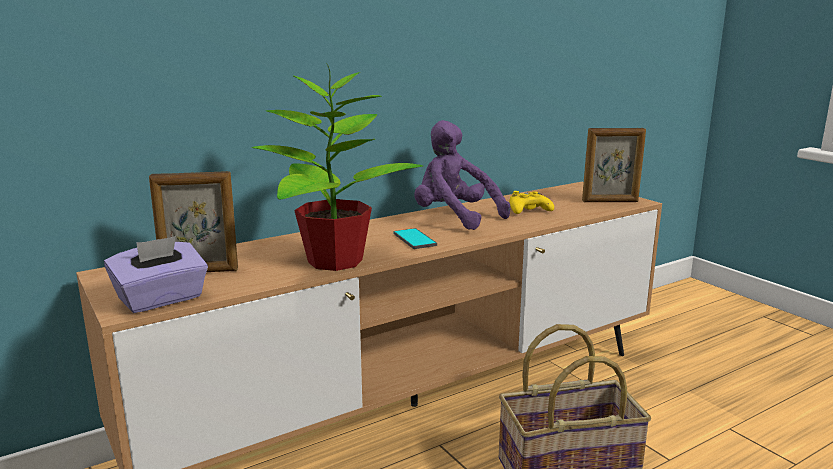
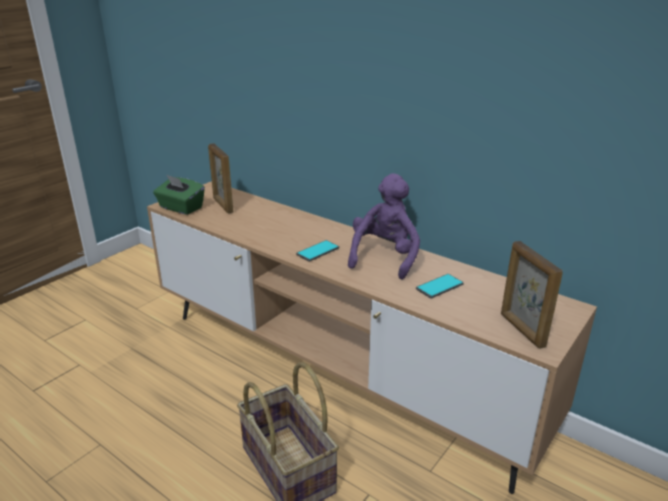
camera: 70 degrees right, 10 degrees up
purple tissue box [104,236,208,313] -> green tissue box [153,175,205,215]
potted plant [251,63,423,271] -> none
yellow game controller [509,191,554,214] -> phone [416,274,464,299]

